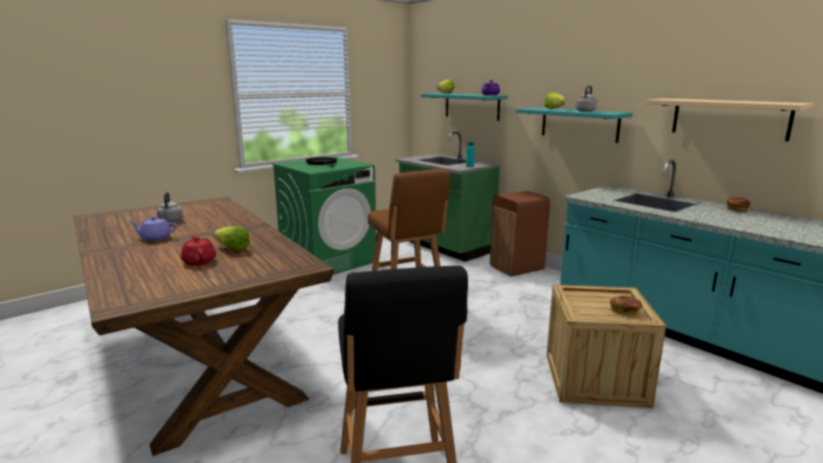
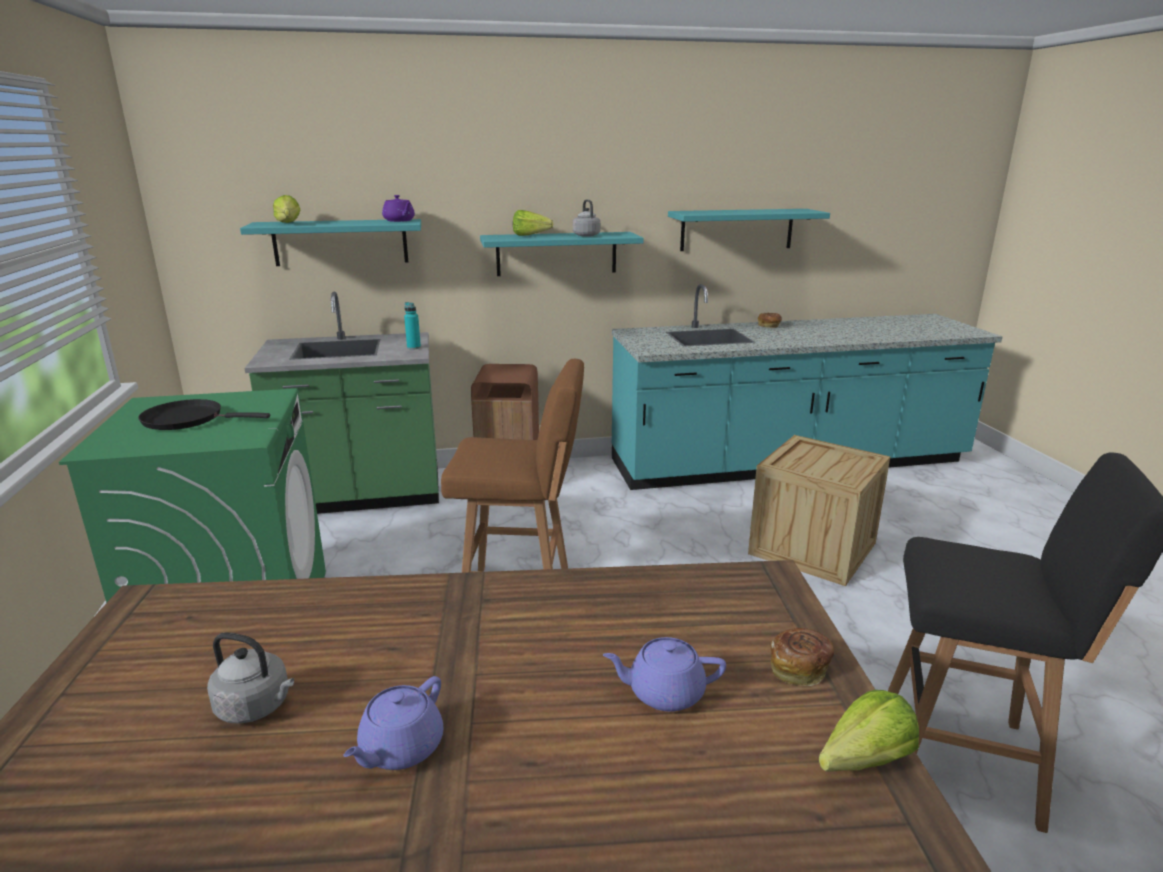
camera: 60 degrees left, 5 degrees up
red teapot [181,235,216,265] -> purple teapot [603,637,726,712]
lettuce [214,226,250,251] -> lettuce moved to [819,690,919,772]
bread [610,296,642,316] -> bread moved to [770,628,834,686]
beige shelf [646,98,815,141] -> turquoise shelf [668,209,830,251]

